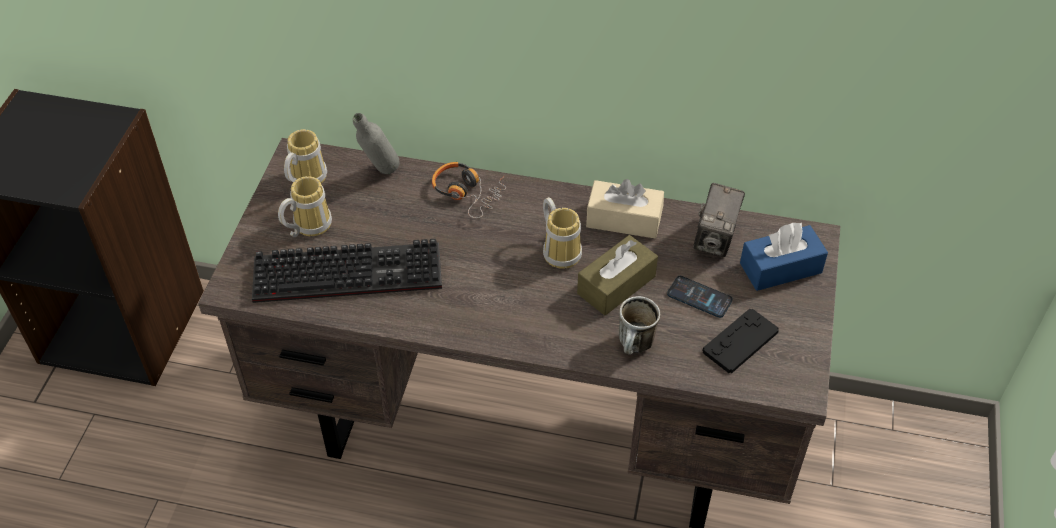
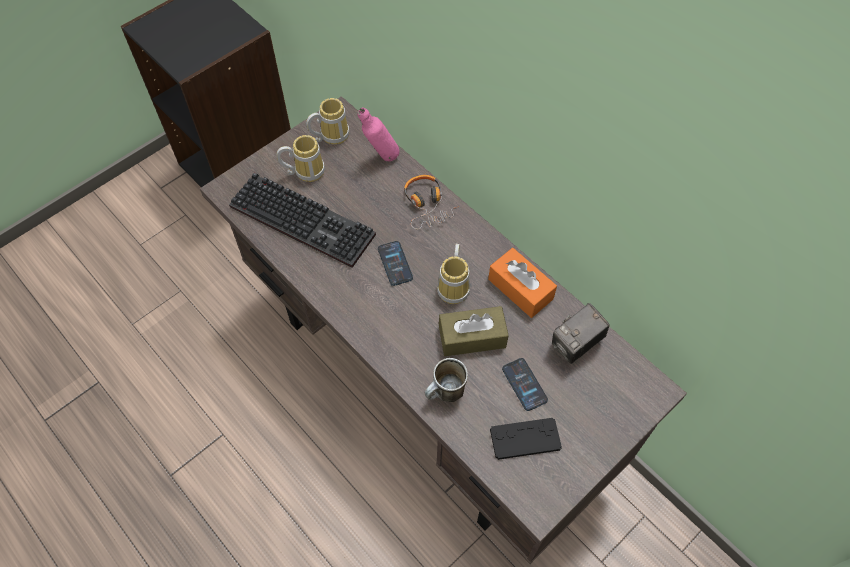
camera: 35 degrees right, 10 degrees up
grey bottle [353,113,400,174] -> pink bottle [357,107,399,162]
beige tissue box [586,179,664,239] -> orange tissue box [488,248,557,318]
blue tissue box [740,222,828,291] -> none
none -> phone [378,241,413,286]

